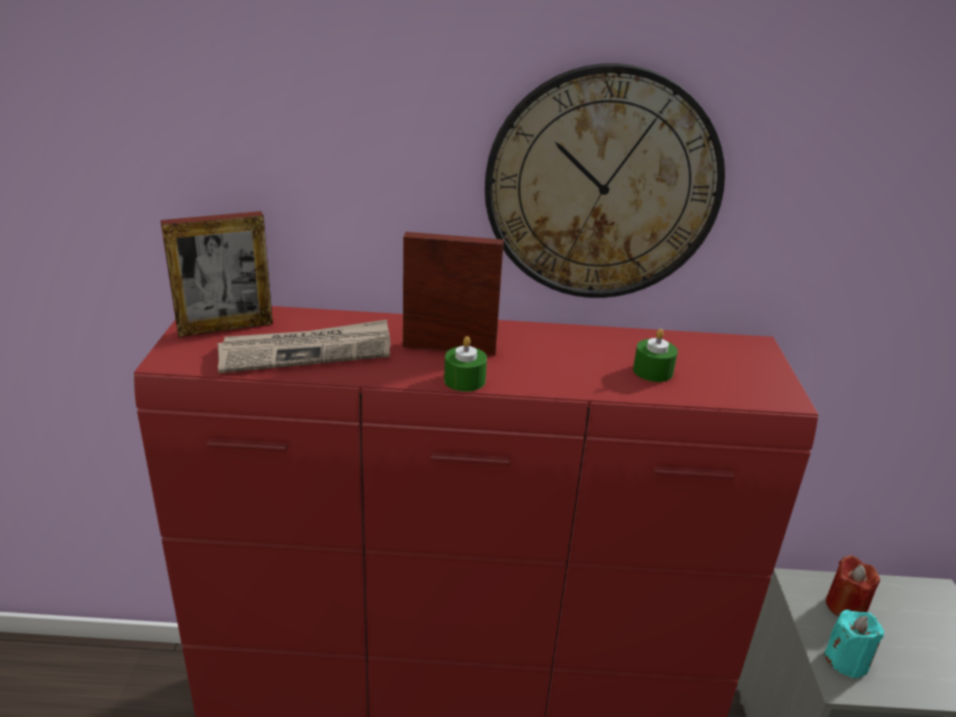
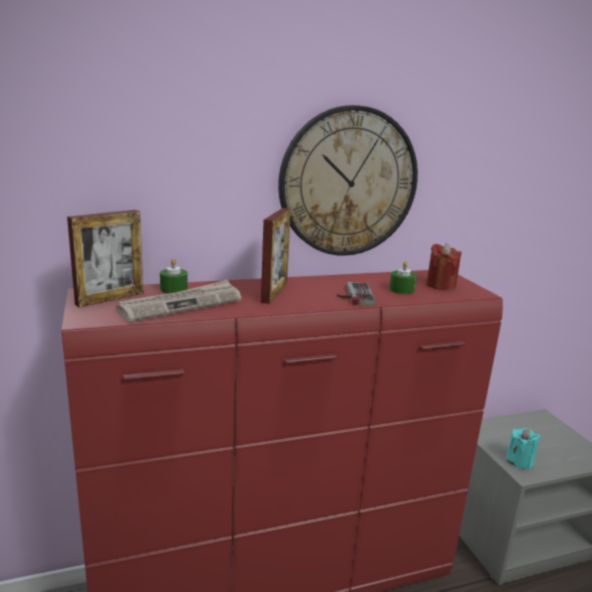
camera: 20 degrees left, 10 degrees down
picture frame [403,232,504,355] -> picture frame turned 120 degrees clockwise [261,208,291,304]
green candle [444,336,487,392] -> green candle moved to [160,258,188,294]
red candle [826,555,880,617] -> red candle moved to [426,243,461,290]
none -> game controller [337,282,376,306]

